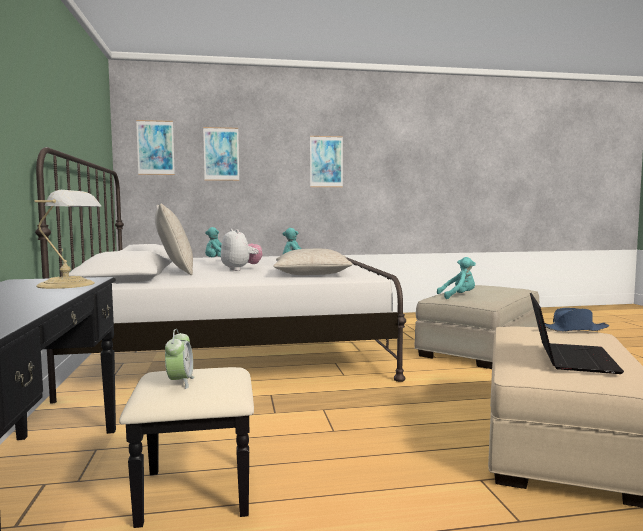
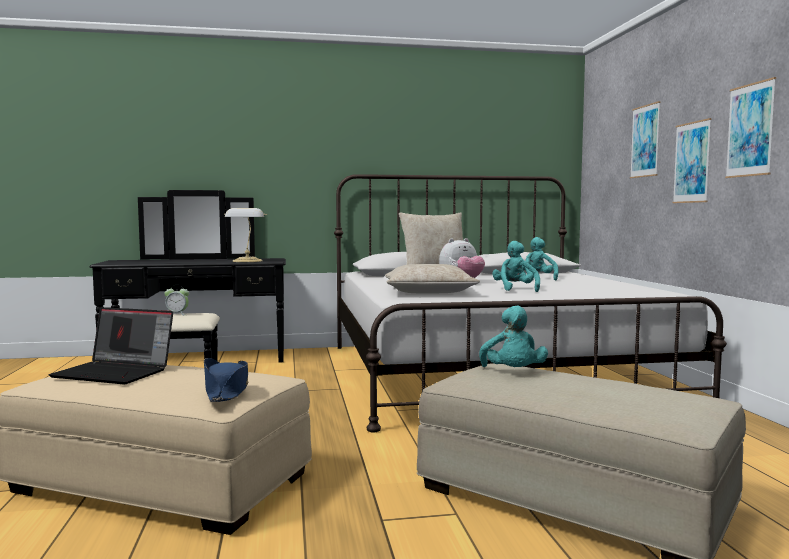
camera: 90 degrees right, 0 degrees up
picture [136,120,175,175] -> picture moved to [672,118,712,203]

